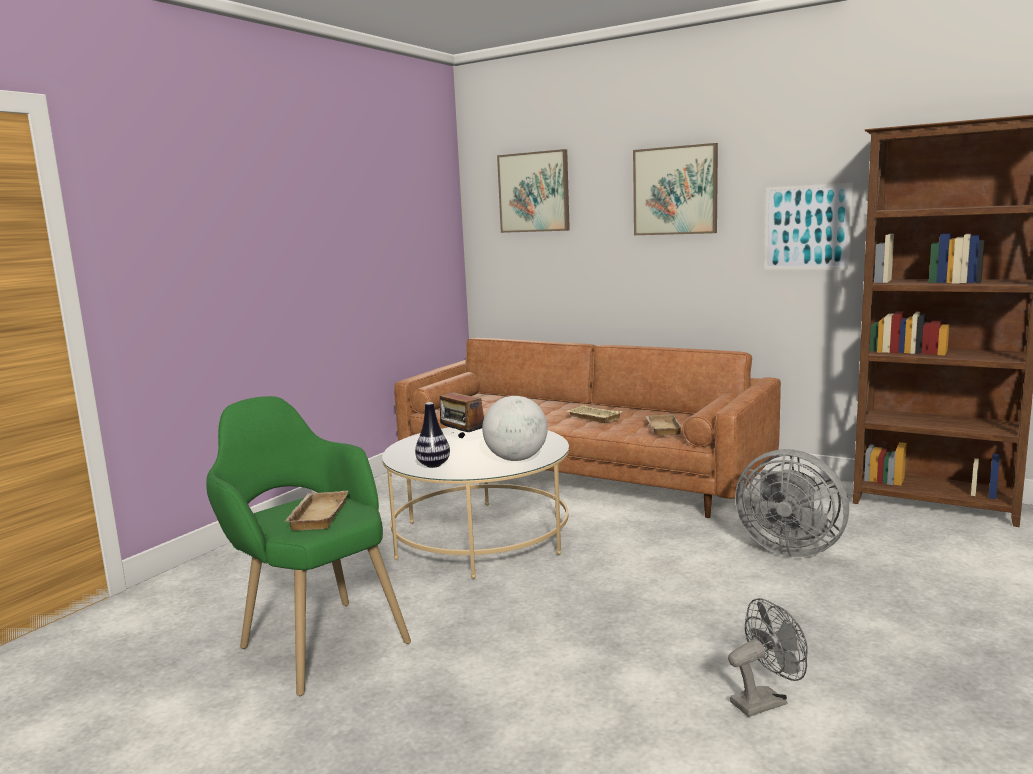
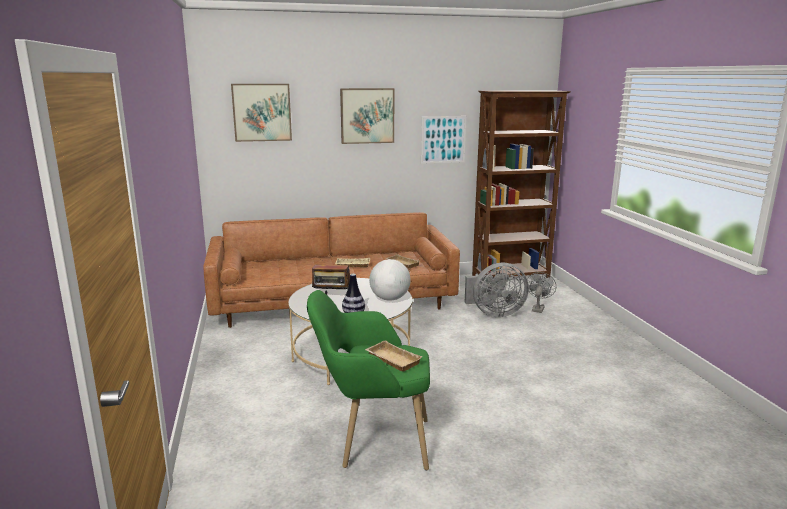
camera: 45 degrees left, 5 degrees up
grey fan [728,598,808,717] -> grey fan moved to [527,272,556,313]

